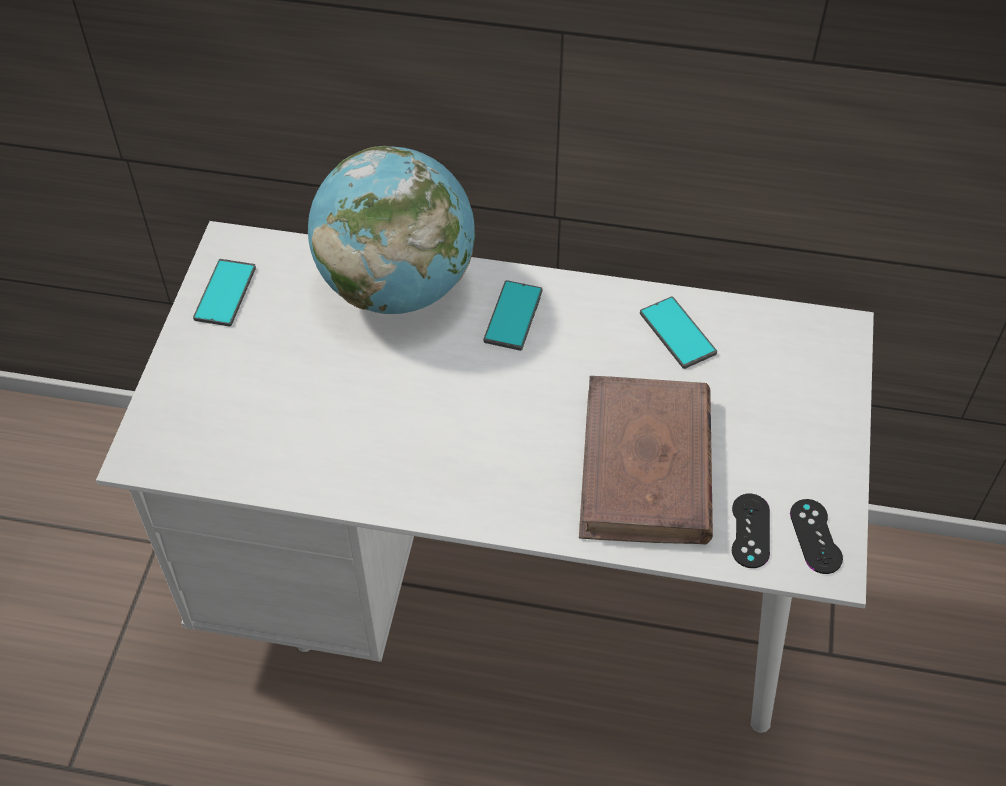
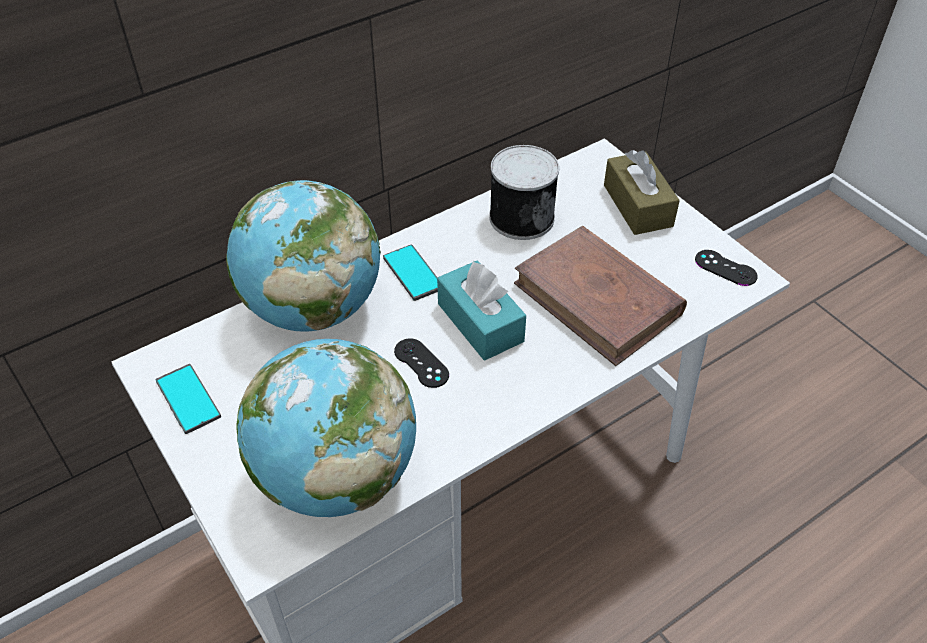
camera: 45 degrees left, 5 degrees down
phone [640,297,717,369] -> can [489,145,559,240]
black game controller [732,494,770,568] -> black game controller moved to [394,338,449,388]
none -> globe [236,339,416,517]
none -> turquoise tissue box [437,261,526,360]
none -> brown tissue box [604,150,680,235]

